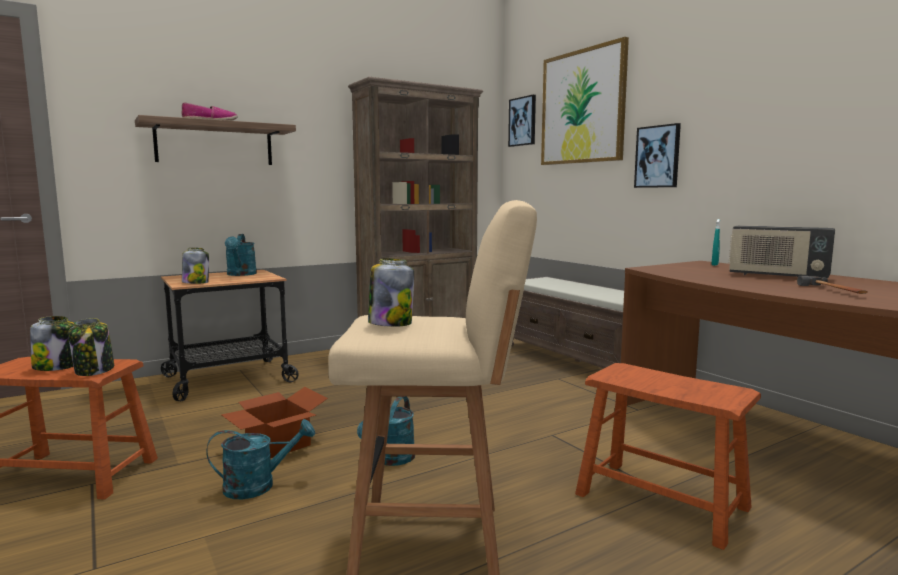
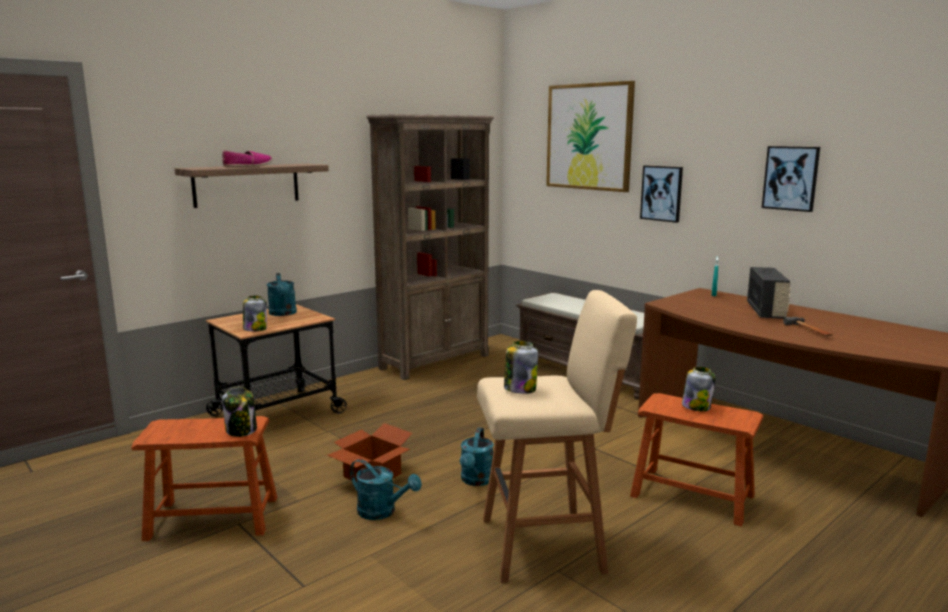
camera: 10 degrees left, 5 degrees up
jar [30,316,74,371] -> jar moved to [682,367,716,411]
turquoise watering can [206,419,315,499] -> turquoise watering can turned 60 degrees clockwise [350,459,422,520]
picture [508,95,536,147] -> picture moved to [762,146,820,212]
radio [729,225,835,278] -> radio turned 105 degrees counterclockwise [747,267,791,319]

